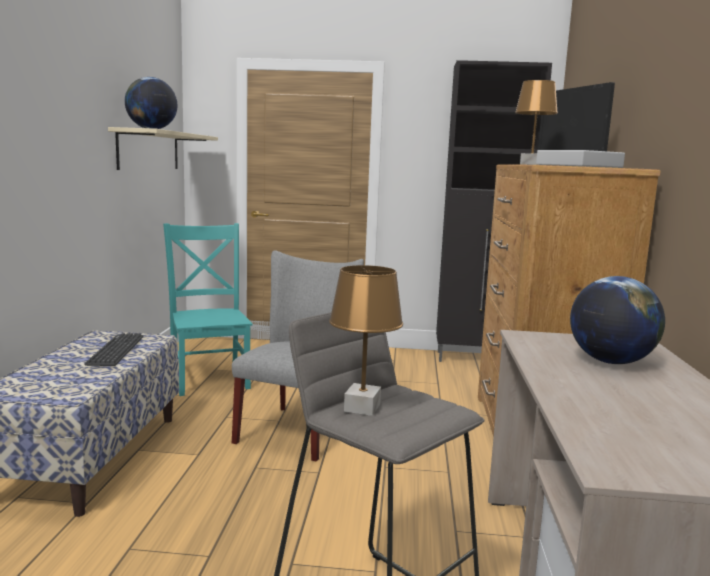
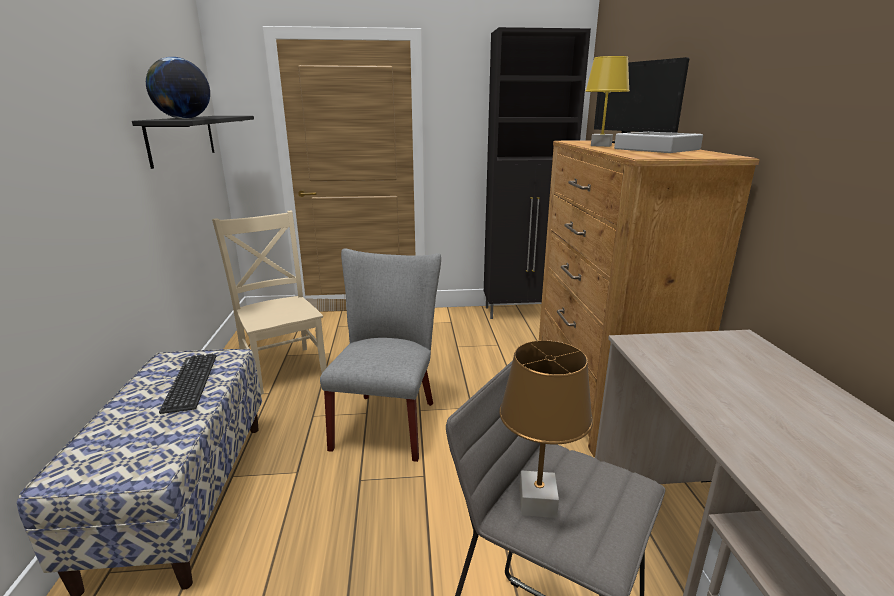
camera: 10 degrees left, 10 degrees up
beige shelf [108,127,218,170] -> black shelf [132,116,254,169]
turquoise chair [163,223,253,396] -> beige chair [212,211,327,395]
brown table lamp [515,80,558,165] -> yellow table lamp [585,56,630,147]
globe [570,276,665,364] -> none

